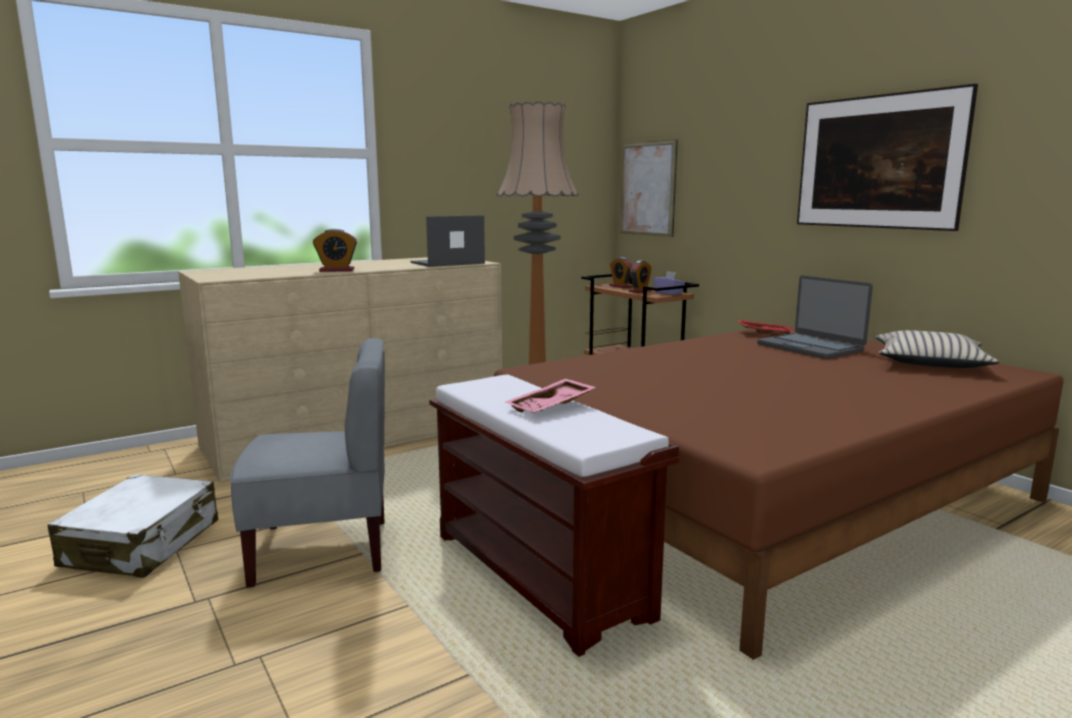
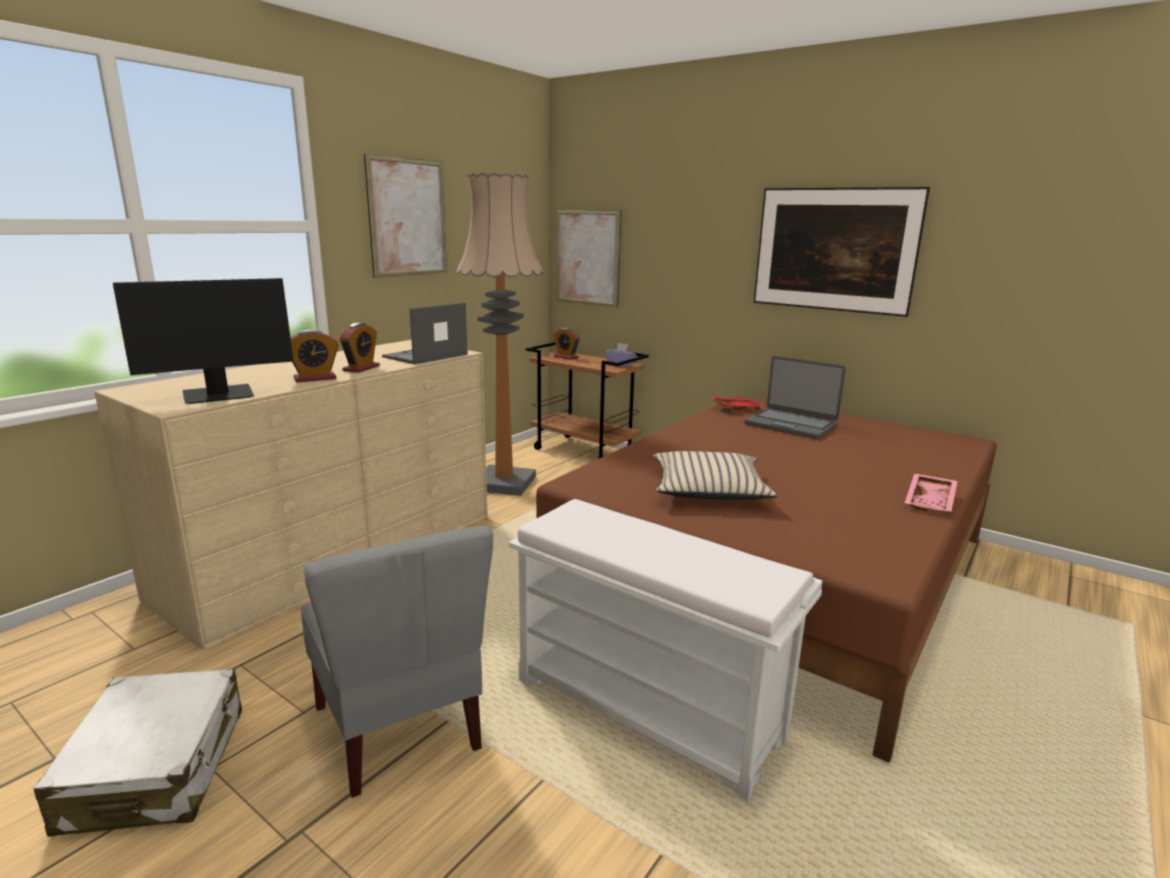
camera: 20 degrees left, 5 degrees up
grey chair [230,338,385,588] -> grey chair turned 90 degrees clockwise [300,525,493,798]
brown bench [429,375,679,657] -> white bench [509,499,823,802]
pink tray [505,379,596,413] -> pink tray moved to [905,473,958,512]
alarm clock [629,260,652,293] -> alarm clock moved to [340,323,380,373]
beige pillow [876,330,1000,368] -> beige pillow moved to [653,451,778,499]
none -> monitor [113,278,294,404]
none -> picture [364,154,447,278]

